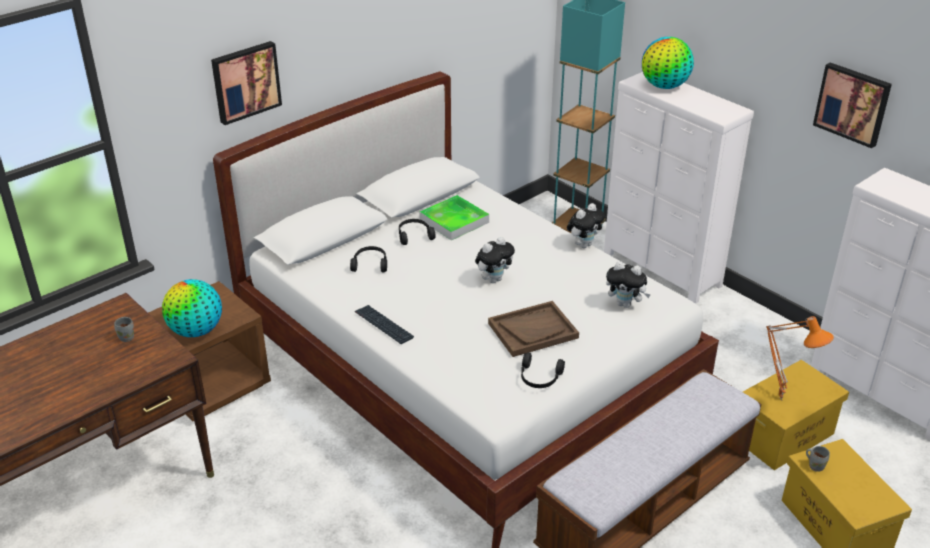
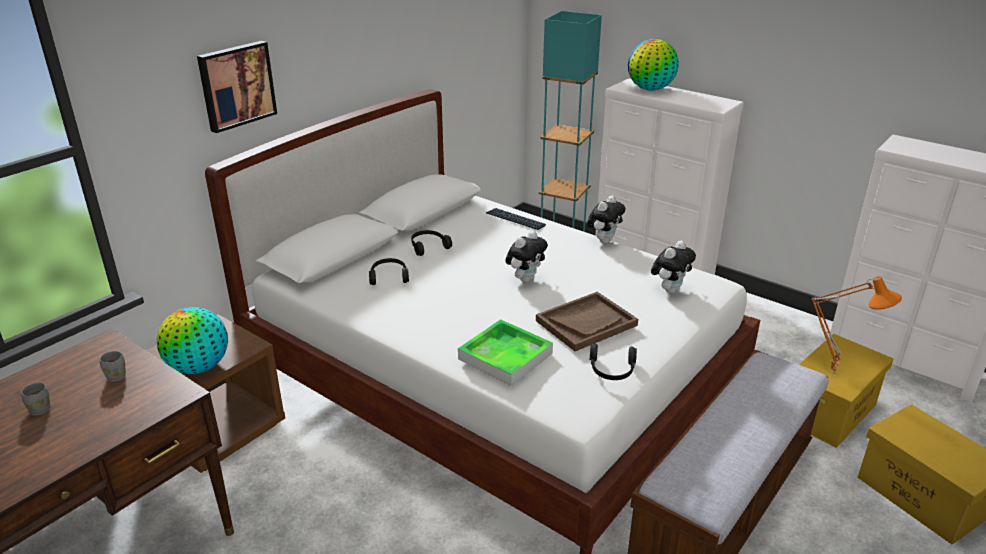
camera: 10 degrees left, 5 degrees down
keyboard [355,305,414,344] -> keyboard moved to [486,208,546,230]
tray [419,195,489,240] -> tray moved to [458,319,553,386]
plush toy [606,261,651,308] -> plush toy turned 60 degrees counterclockwise [651,241,696,293]
grey mug [806,446,830,472] -> grey mug moved to [21,382,50,416]
picture [813,62,892,148] -> none

